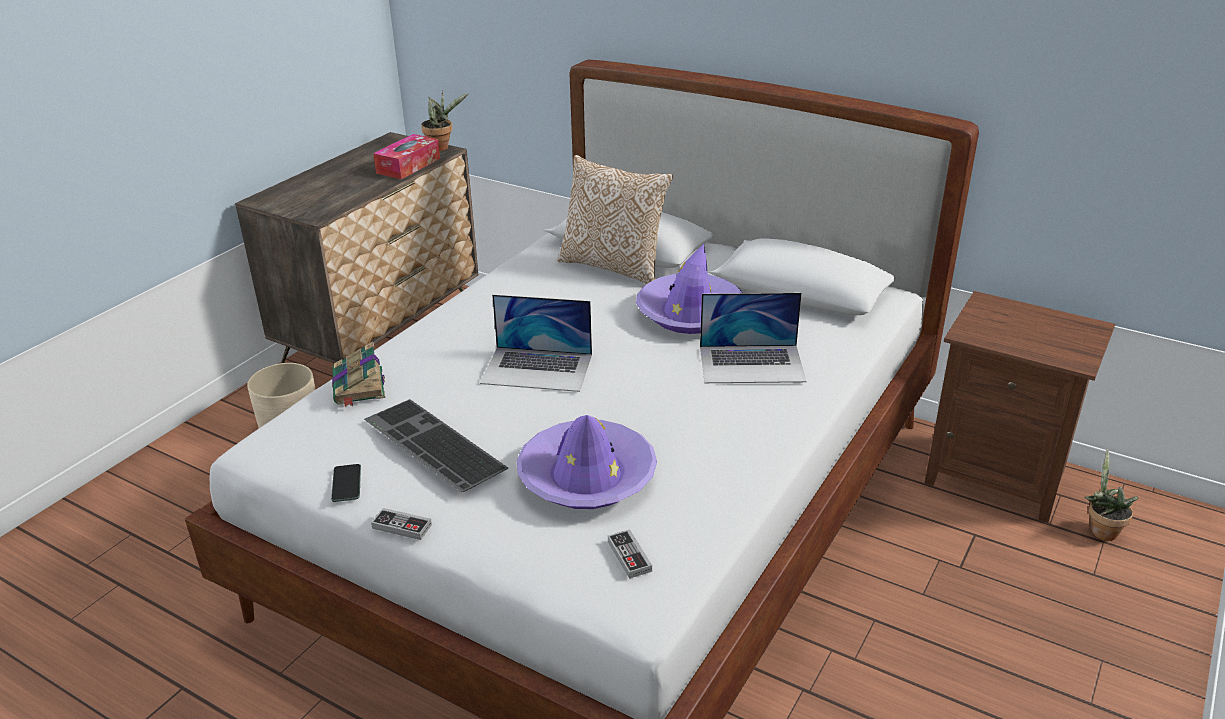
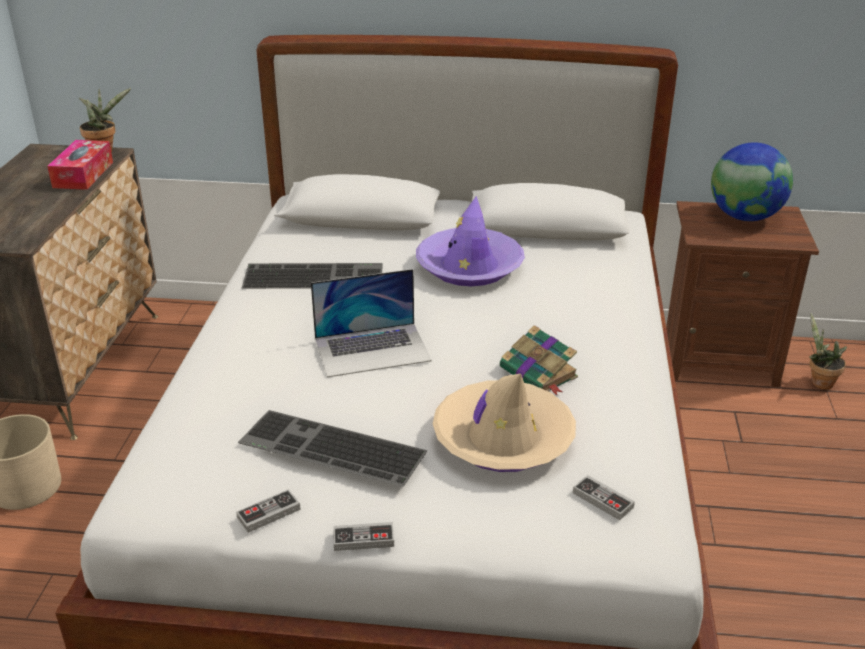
camera: 25 degrees left, 0 degrees up
phone [331,464,361,502] -> game controller [236,489,301,533]
book [332,341,385,407] -> book moved to [500,325,578,395]
purple hat [517,415,657,509] -> beige hat [433,374,576,472]
pillow [557,155,674,284] -> none
laptop [700,293,806,383] -> none
none -> keyboard [241,263,383,289]
none -> globe [711,142,793,221]

